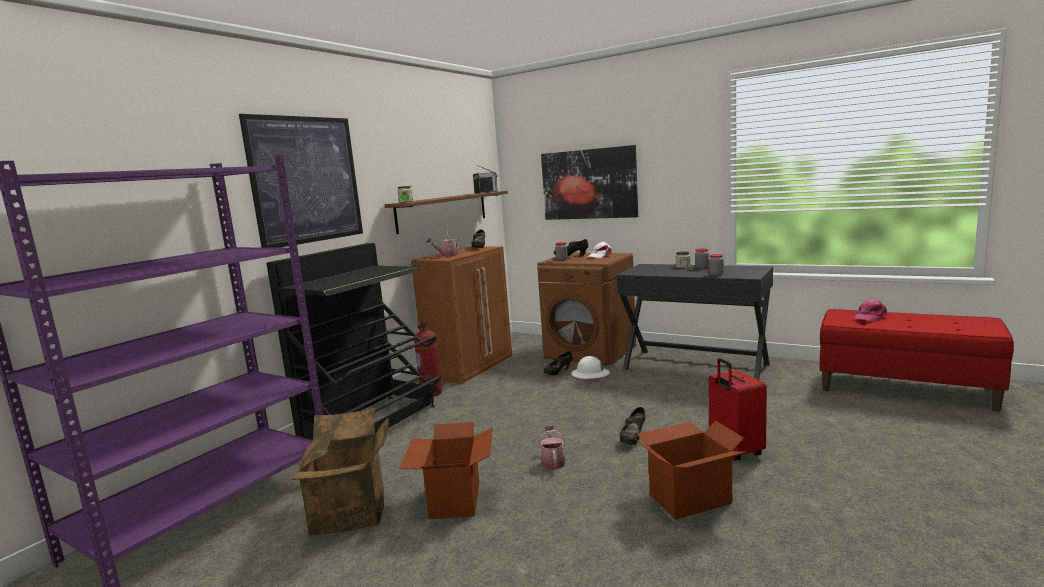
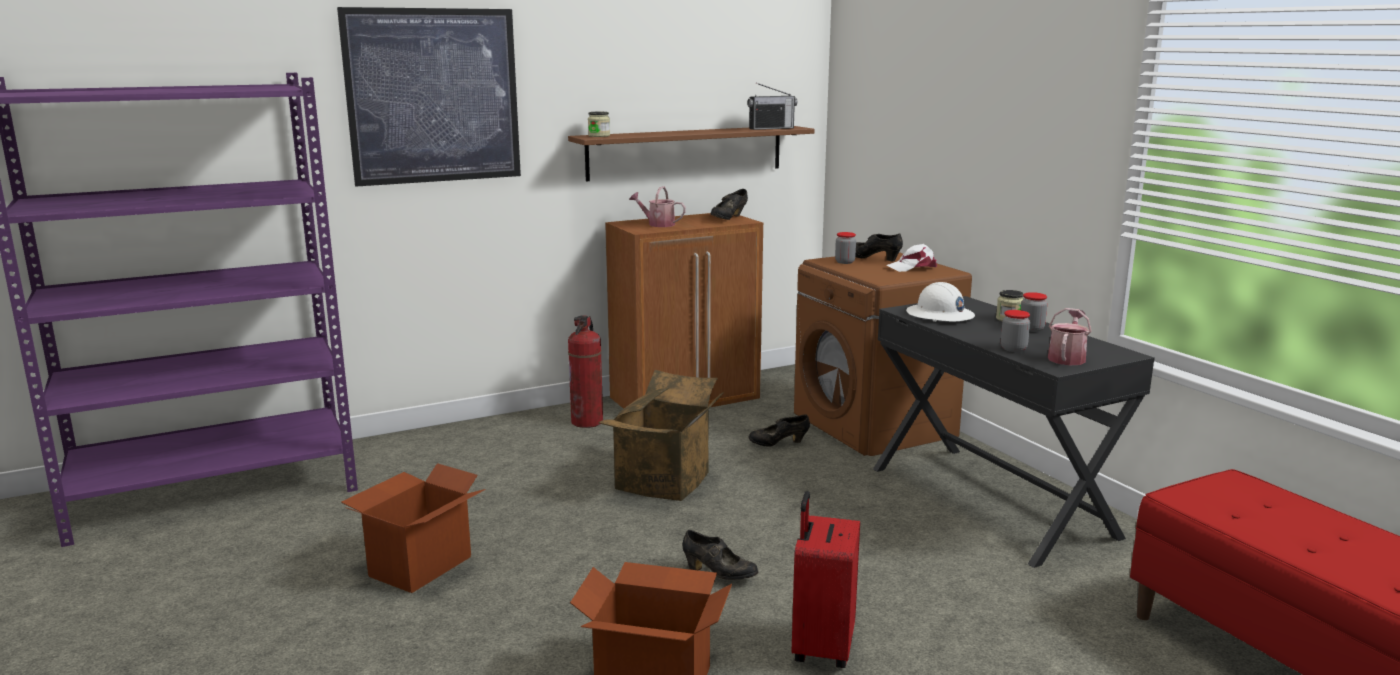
camera: 30 degrees right, 5 degrees up
black shoe rack [266,243,441,440] -> none
cardboard box [291,407,389,535] -> cardboard box moved to [598,370,724,501]
watering can [539,426,566,470] -> watering can moved to [1048,308,1091,365]
picture [541,145,638,220] -> none
white hard hat [571,356,610,379] -> white hard hat moved to [906,282,975,322]
black shoe [620,407,646,445] -> black shoe turned 120 degrees counterclockwise [683,530,758,580]
pink cap [853,299,887,322] -> none

